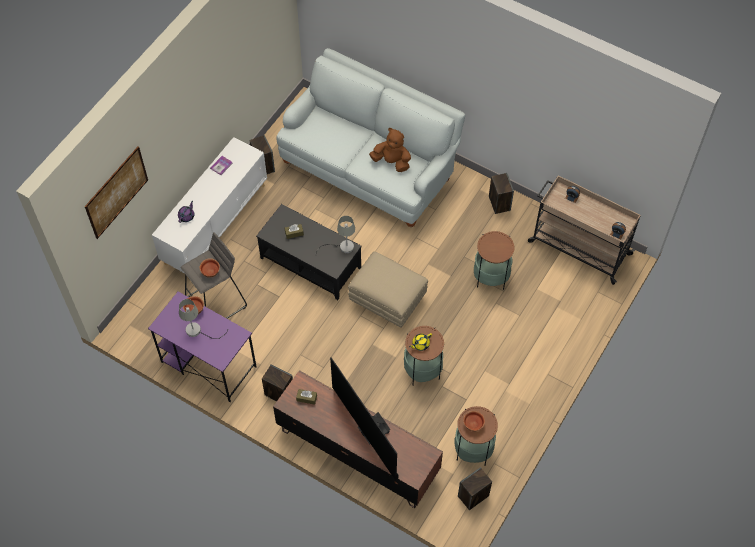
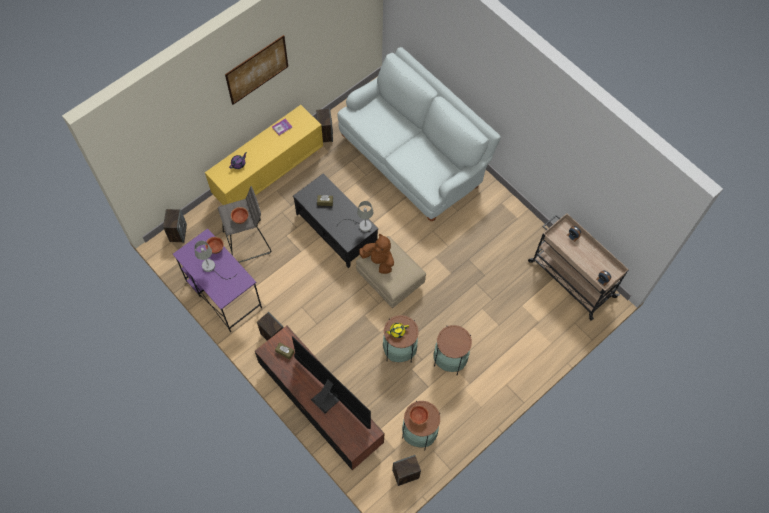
camera: 15 degrees right, 5 degrees up
picture [85,146,148,239] -> picture moved to [225,35,288,105]
white cabinet [152,137,267,273] -> yellow cabinet [205,105,323,205]
television [330,357,398,481] -> television turned 150 degrees clockwise [292,336,371,429]
brown plush toy [369,128,411,172] -> brown plush toy moved to [359,234,394,274]
side table [474,231,514,290] -> side table moved to [433,325,472,375]
speaker [489,173,514,214] -> speaker moved to [163,209,187,243]

